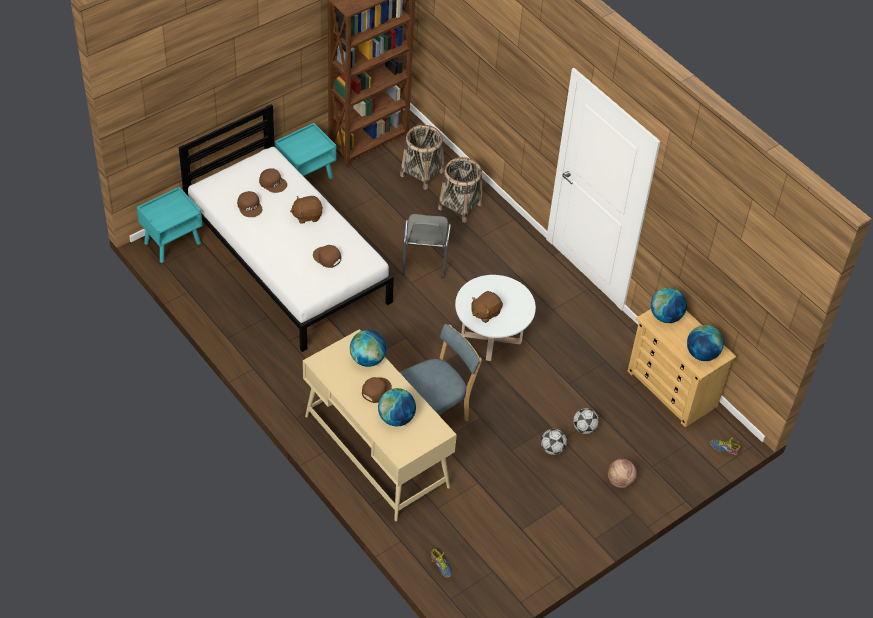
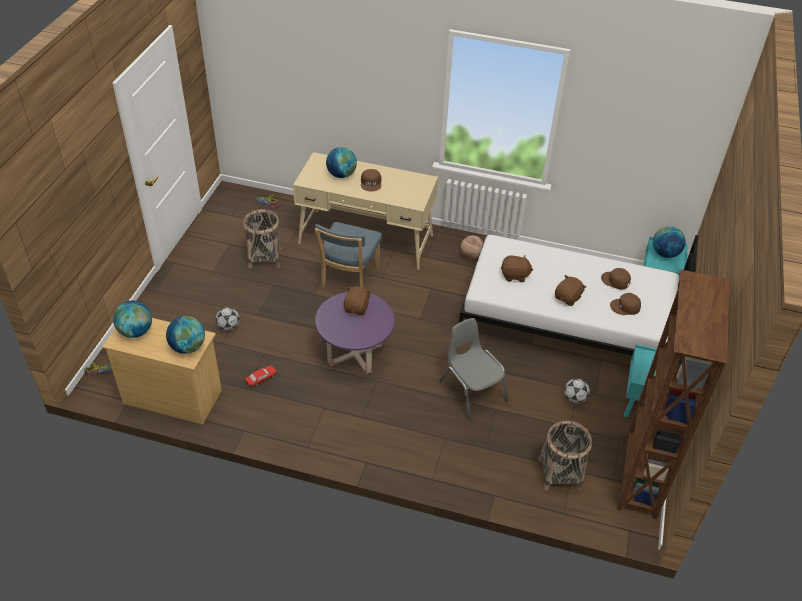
camera: 145 degrees right, 5 degrees down
brown cap [313,245,341,268] -> brown plush toy [501,255,533,282]
globe [350,330,387,367] -> globe moved to [653,226,686,258]
basket [438,157,482,223] -> basket moved to [243,209,281,268]
white coffee table [455,275,536,361] -> purple coffee table [315,292,395,374]
football [541,429,567,455] -> football moved to [564,378,590,404]
basketball [608,459,637,488] -> basketball moved to [461,235,484,259]
none -> toy car [245,366,277,387]

